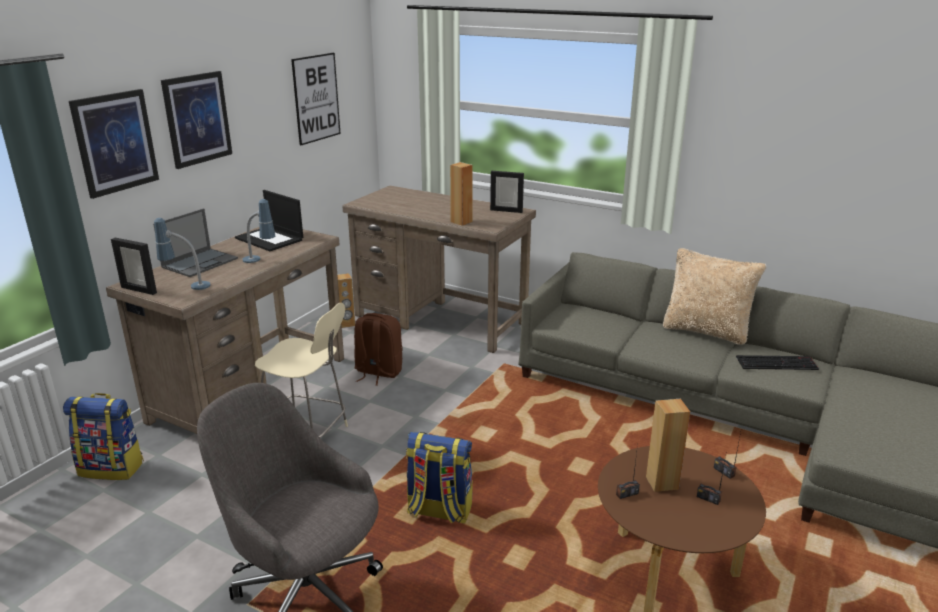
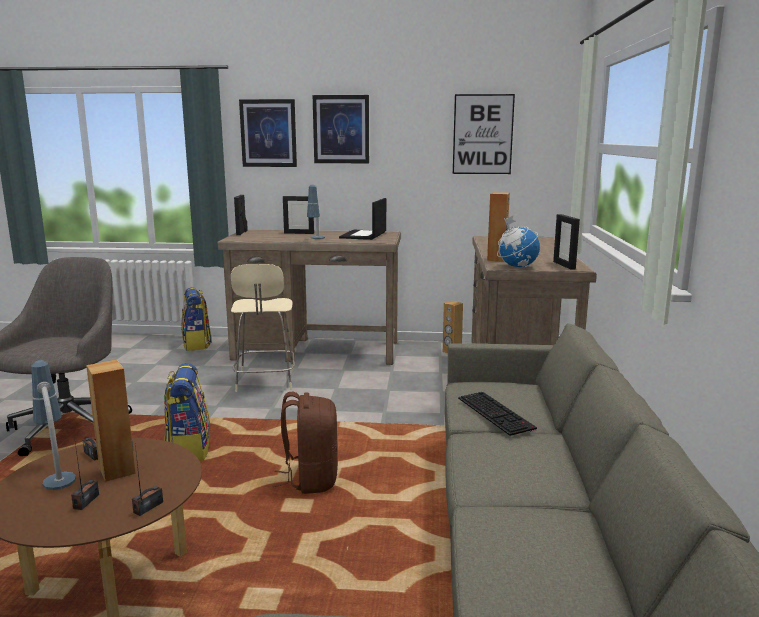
camera: 65 degrees right, 10 degrees down
laptop [153,208,238,277] -> picture frame [283,196,314,234]
table lamp [154,218,211,290] -> table lamp moved to [31,360,76,490]
brown backpack [354,313,403,386] -> brown backpack moved to [273,392,338,494]
beige pillow [663,248,766,345] -> none
keyboard [736,355,819,370] -> keyboard moved to [458,392,537,436]
none -> globe [497,215,540,267]

